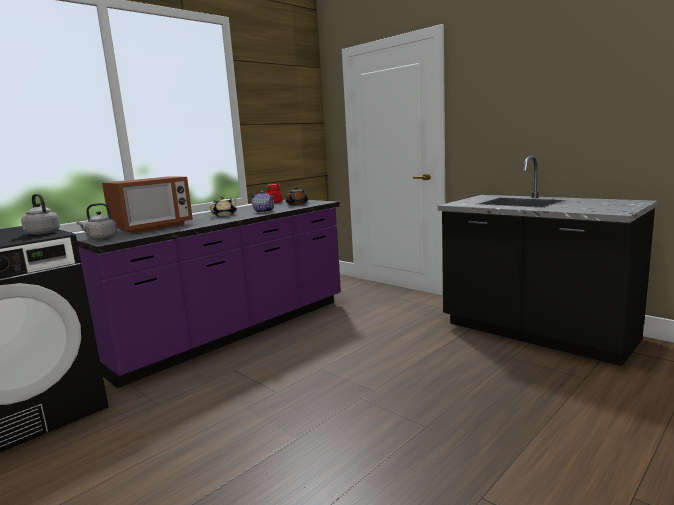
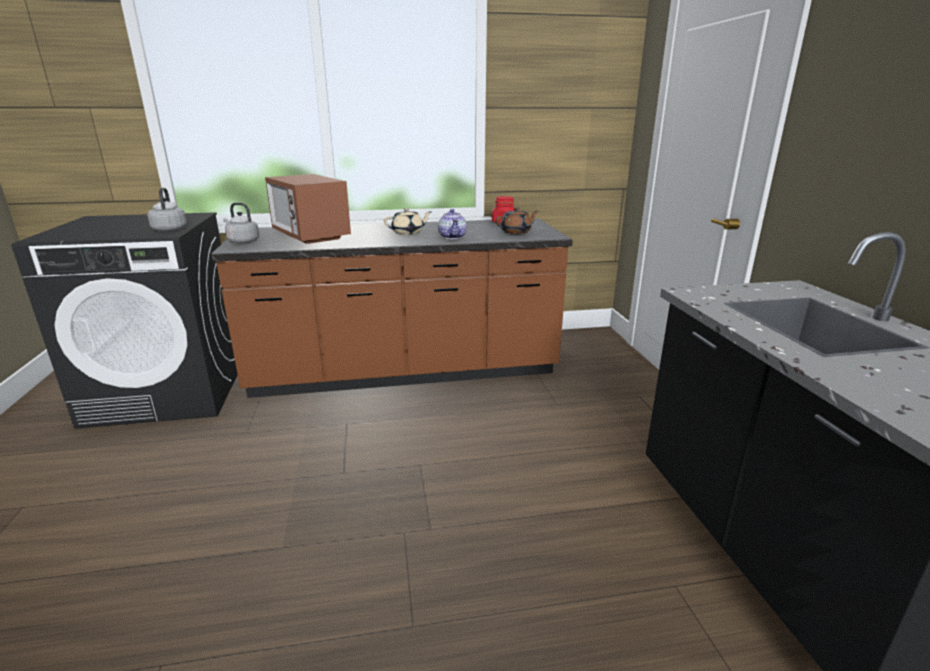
camera: 35 degrees right, 10 degrees up
purple counter [76,199,341,388] -> brown counter [211,218,573,398]
microwave [102,176,193,233] -> microwave turned 60 degrees clockwise [265,174,351,244]

